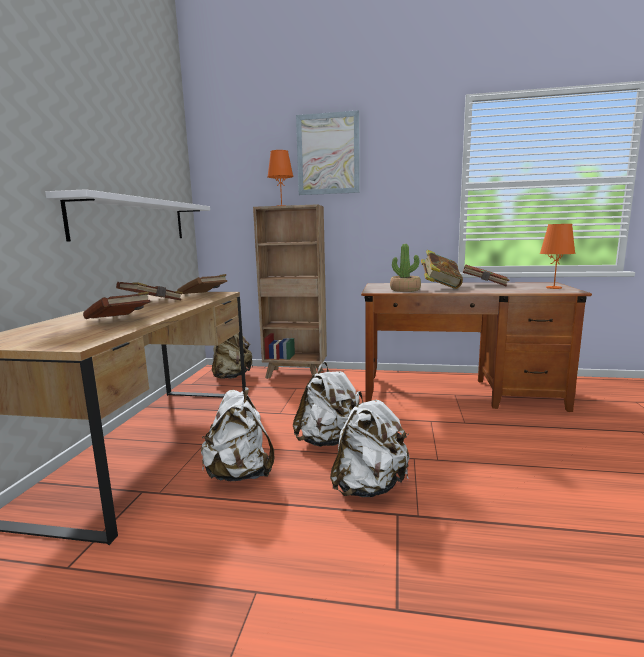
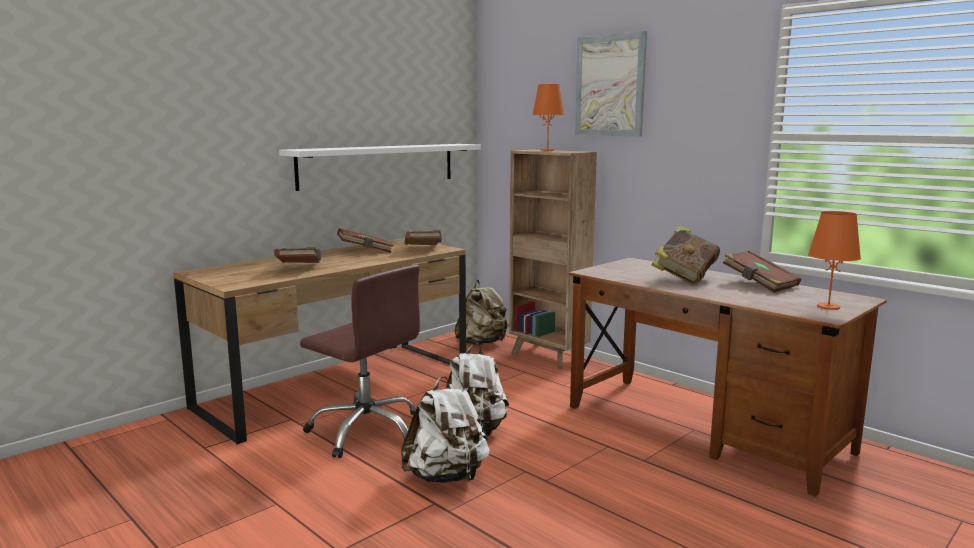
camera: 35 degrees right, 0 degrees up
white backpack [201,387,274,481] -> brown office chair [300,264,420,458]
potted plant [390,244,421,292] -> none

